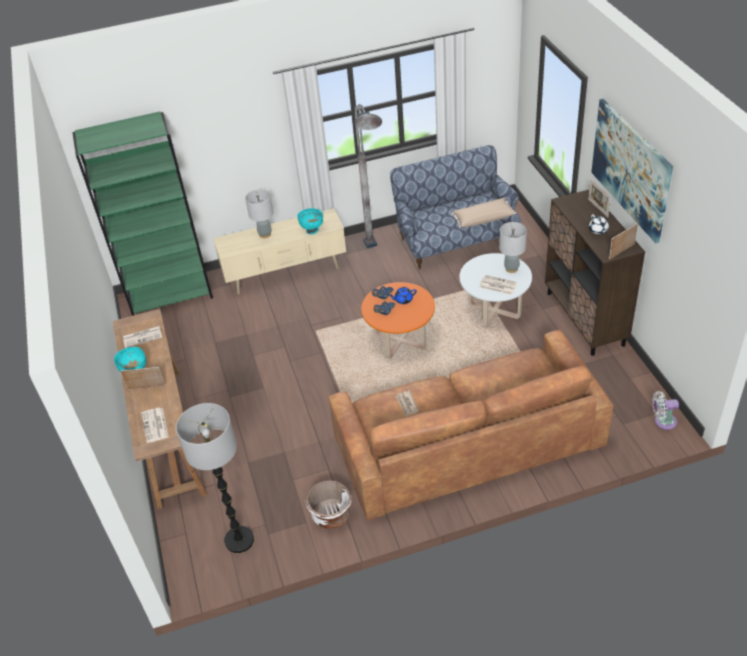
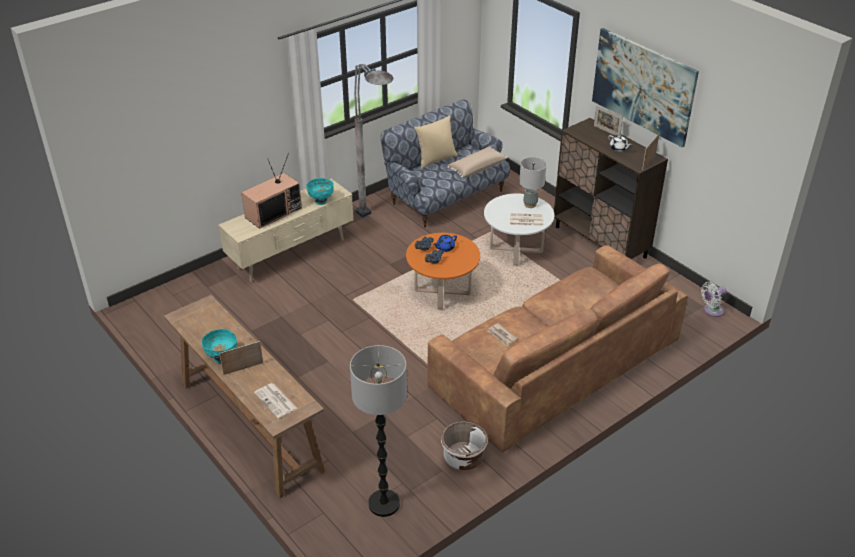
camera: 25 degrees left, 5 degrees down
green bookcase [73,112,213,316] -> none
newspaper [123,326,162,348] -> none
grey table lamp [245,189,274,238] -> television [241,153,302,229]
none -> beige pillow [414,116,458,169]

